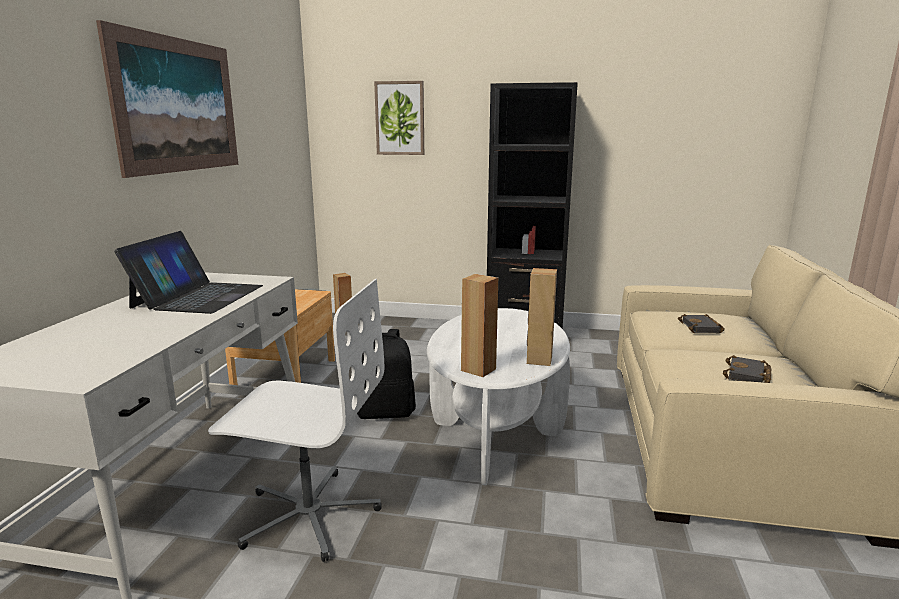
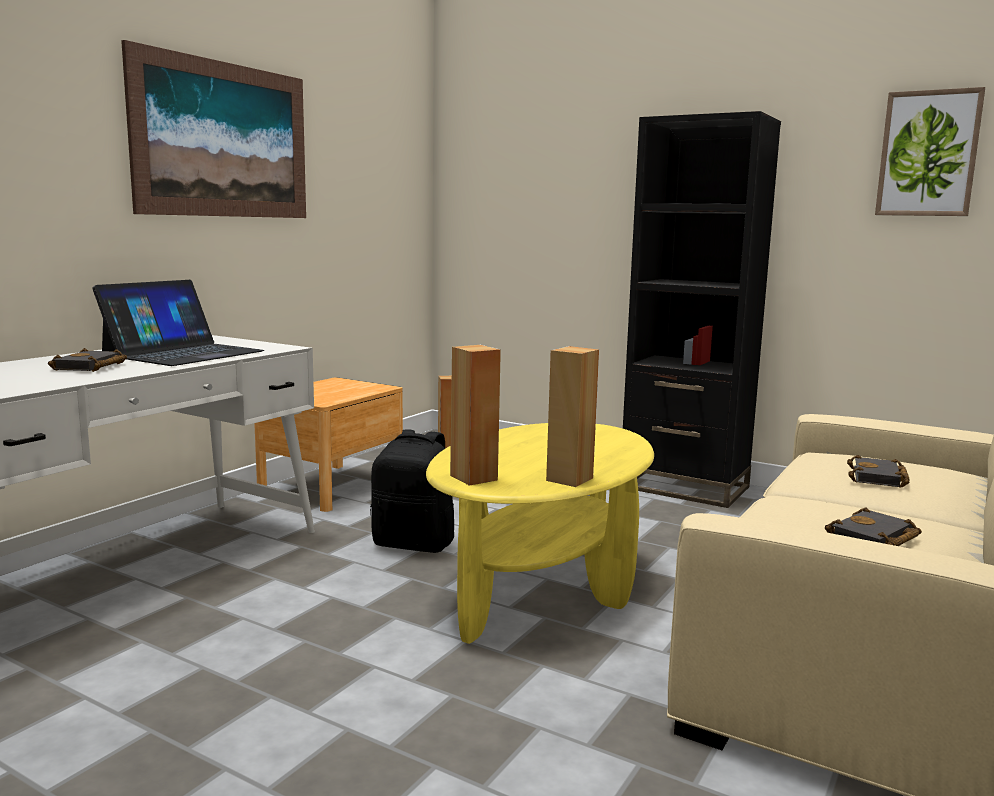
camera: 20 degrees right, 5 degrees down
white office chair [208,279,385,562] -> none
picture [374,81,424,155] -> picture moved to [875,87,985,216]
white coffee table [427,308,570,486] -> yellow coffee table [426,423,654,644]
none -> black book [48,348,127,372]

